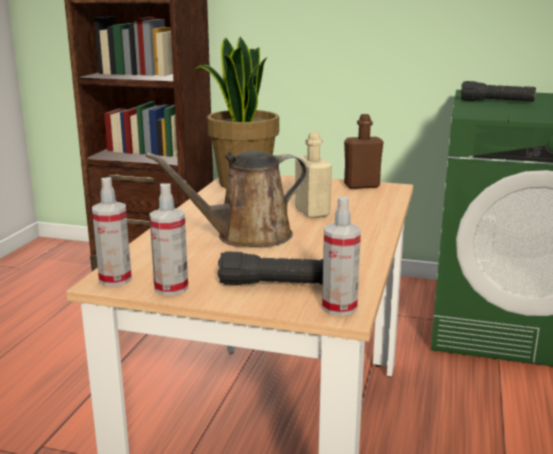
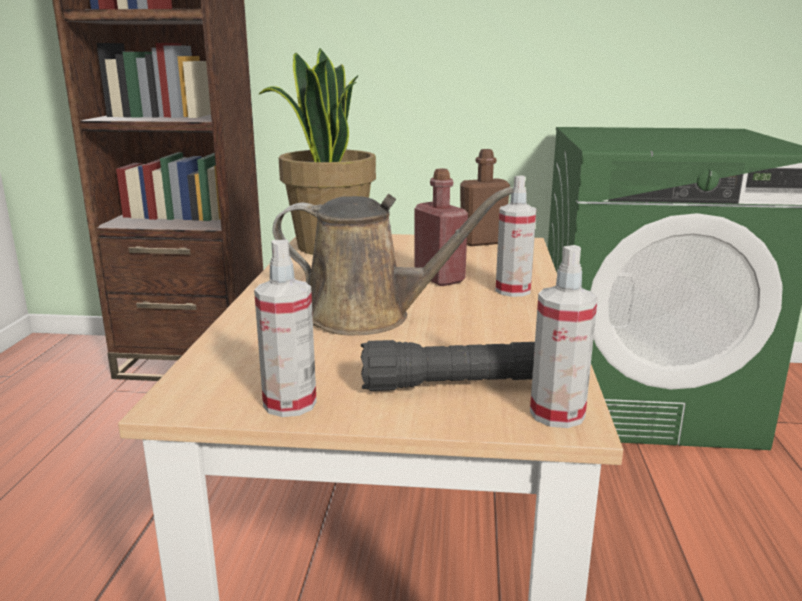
camera: 10 degrees left, 0 degrees up
spray bottle [92,177,132,286] -> spray bottle moved to [495,175,536,297]
brown watering can [145,151,308,247] -> brown watering can turned 135 degrees counterclockwise [273,187,513,336]
beige bottle [295,132,332,218] -> red bottle [414,168,468,286]
black flashlight [460,81,536,102] -> none

